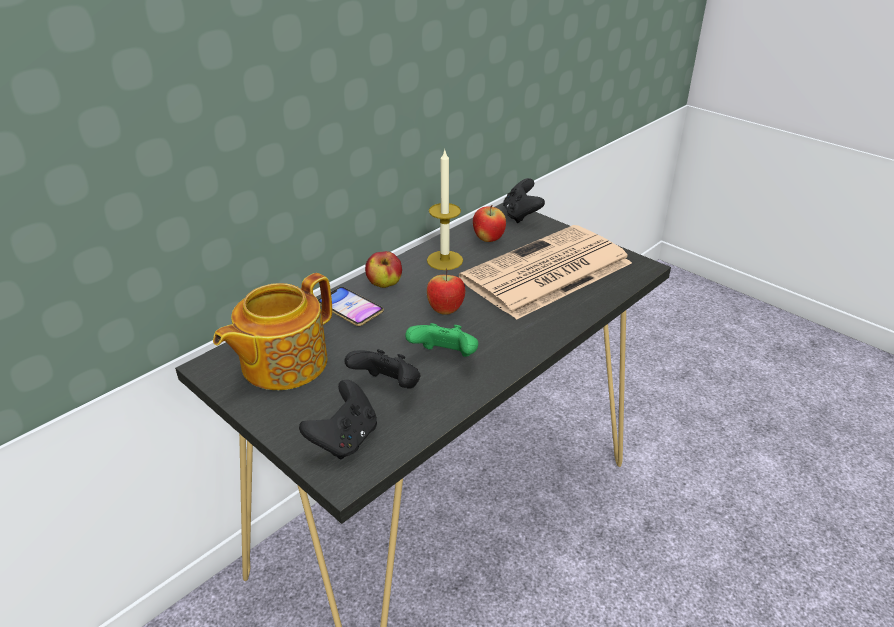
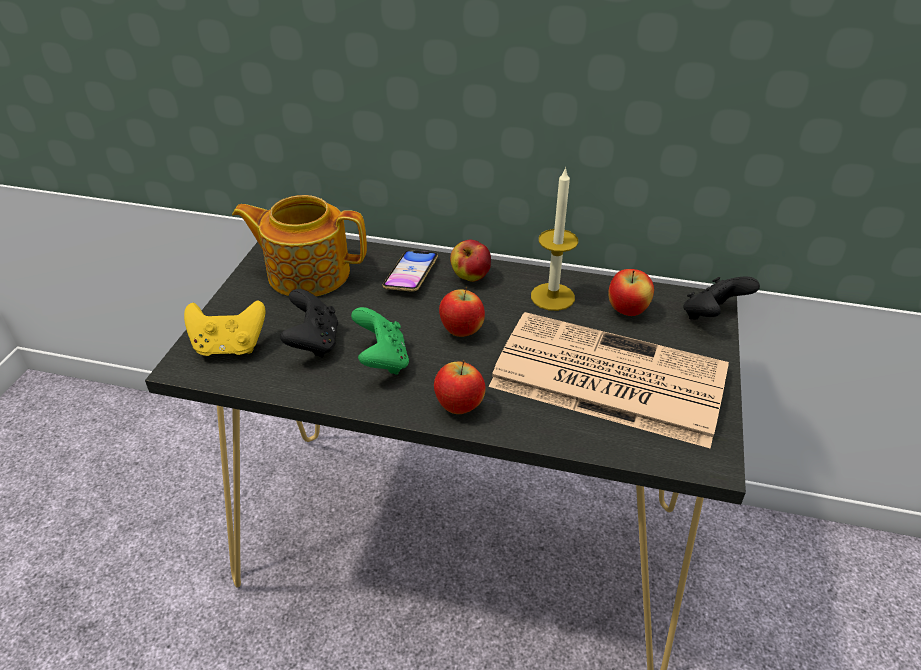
camera: 60 degrees right, 5 degrees up
black game controller [299,380,377,459] -> yellow game controller [184,300,265,356]
none -> apple [434,359,486,414]

